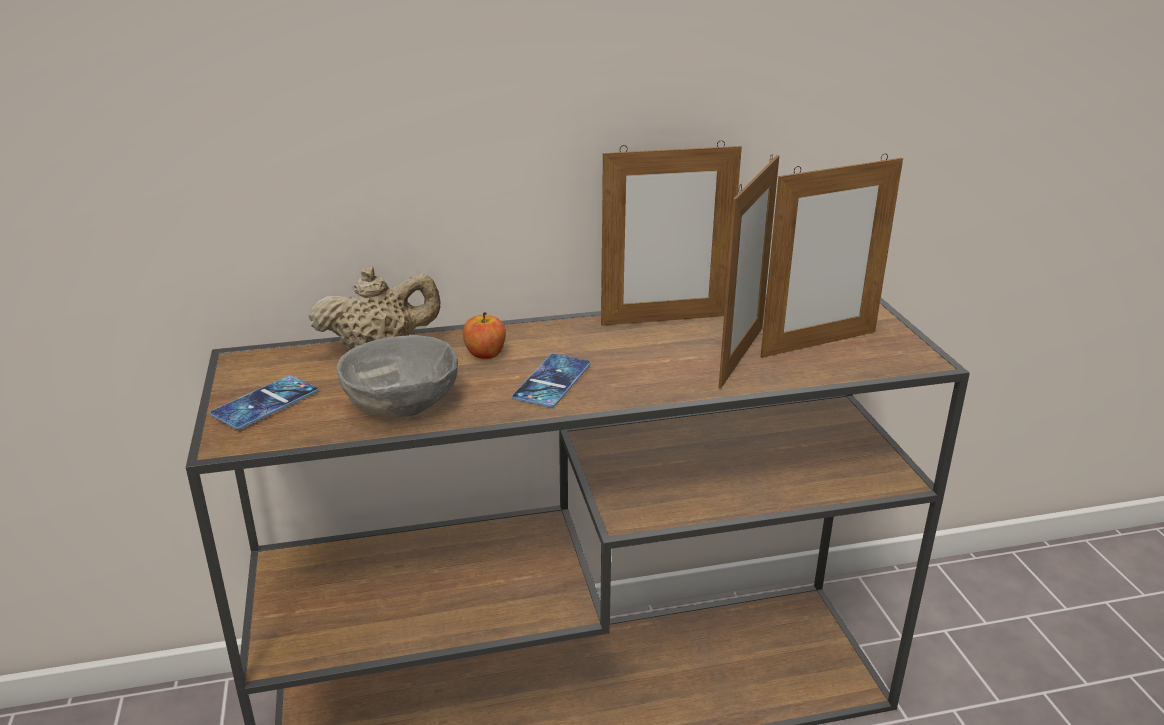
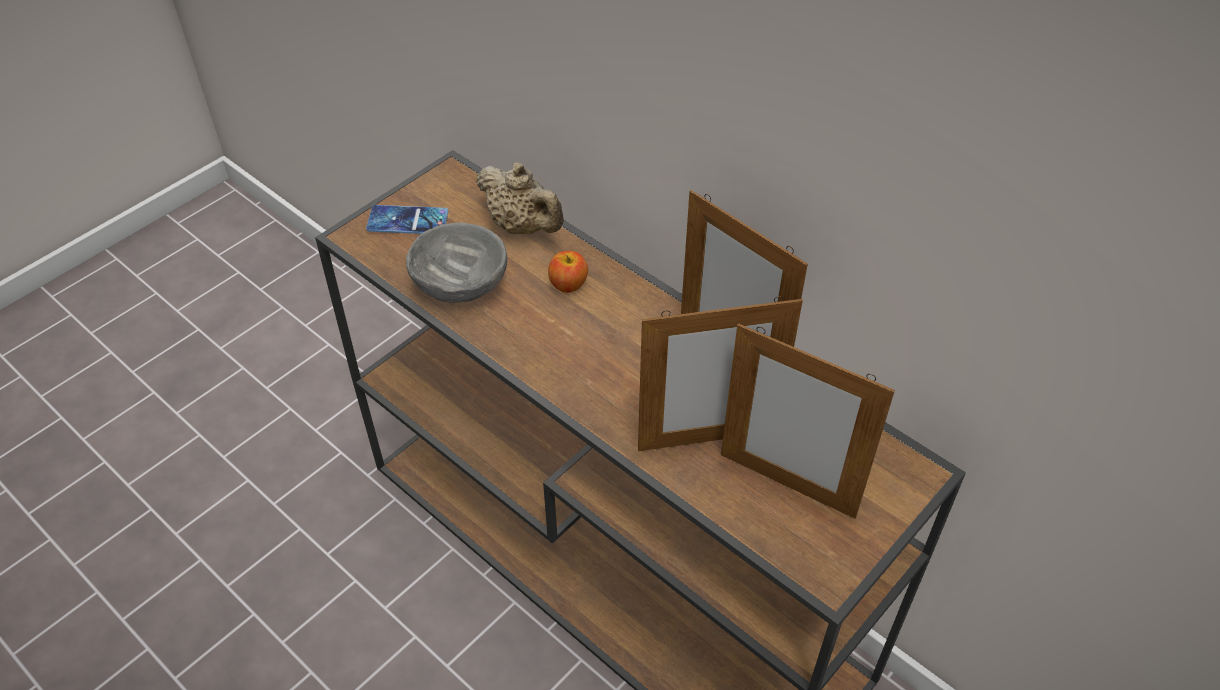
camera: 55 degrees right, 20 degrees up
phone [512,354,591,408] -> none

